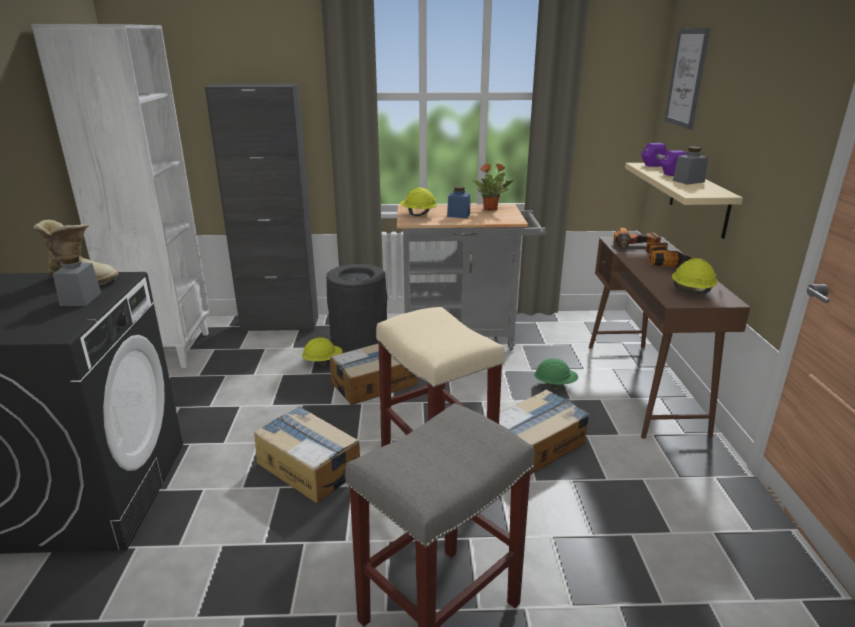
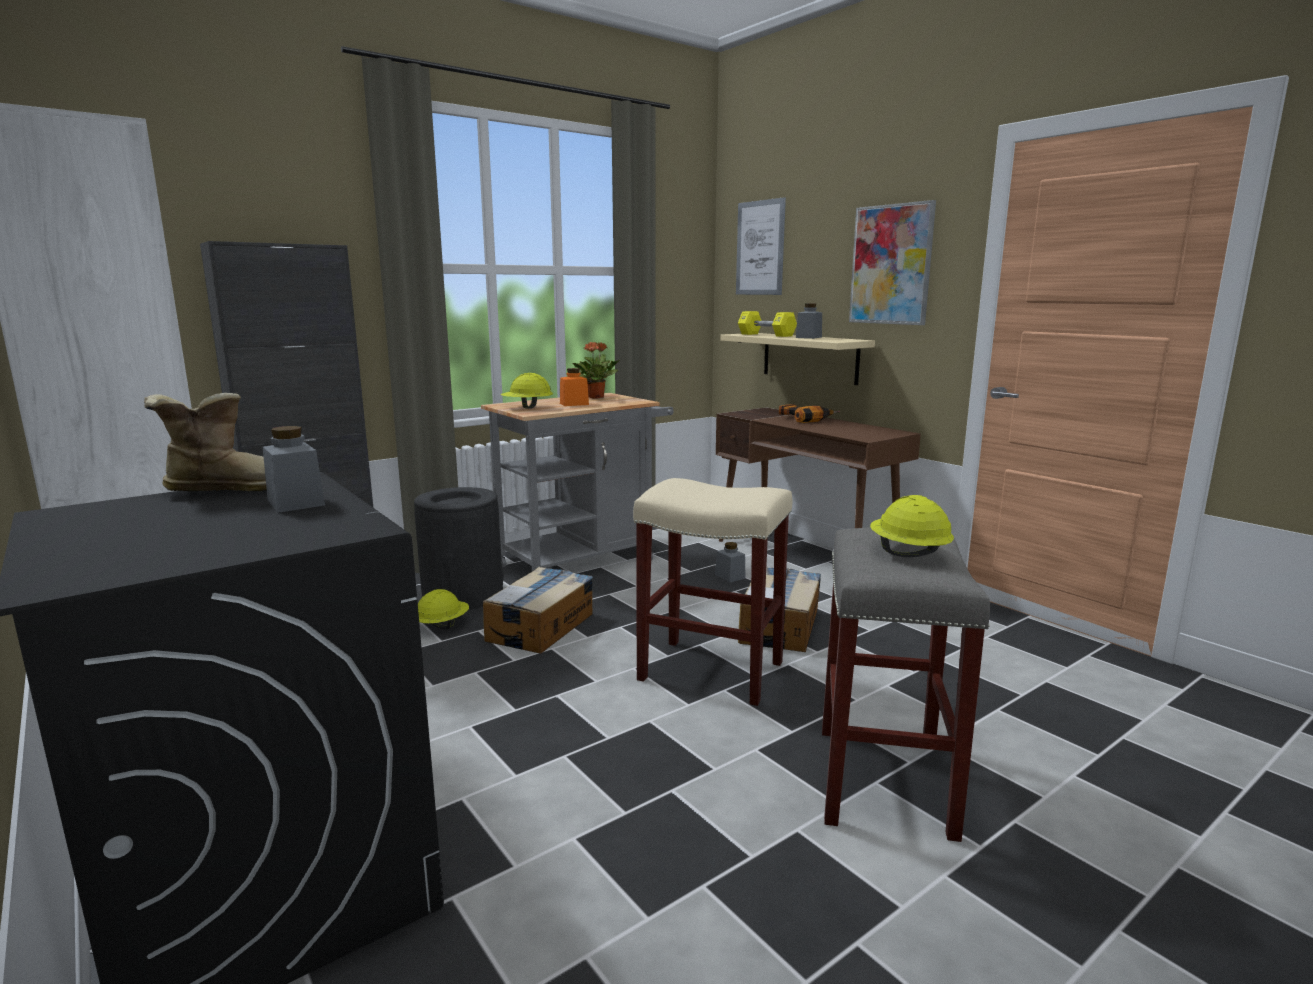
camera: 35 degrees left, 10 degrees down
cardboard box [254,406,360,503] -> none
blue jar [447,186,470,218] -> orange jar [560,368,589,406]
green hard hat [534,358,578,389] -> grey jar [715,542,746,582]
power drill [614,228,661,248] -> none
purple dumbbell [641,143,687,176] -> yellow dumbbell [738,311,797,337]
yellow hard hat [672,258,718,294] -> yellow hard hat moved to [870,495,954,557]
none -> picture [849,200,936,325]

